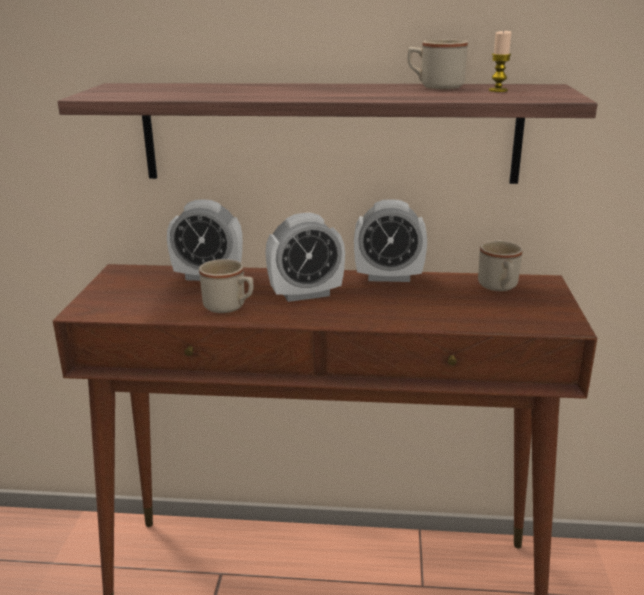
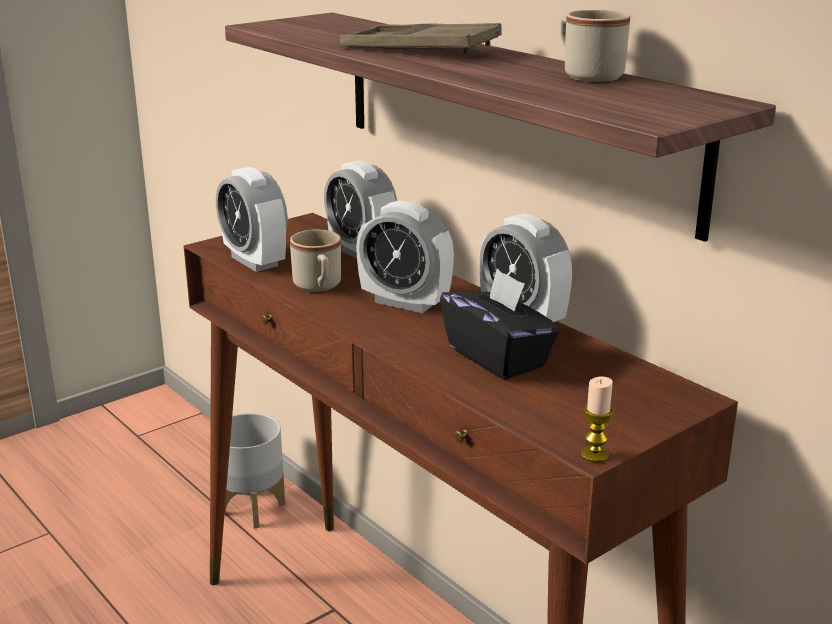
camera: 45 degrees right, 0 degrees up
beige mug [478,240,523,291] -> none
candle [489,30,511,92] -> candle moved to [581,377,613,463]
none -> alarm clock [216,167,288,272]
none -> grey planter [224,413,285,528]
none -> brown tray [340,23,502,54]
none -> black tissue box [440,268,560,380]

